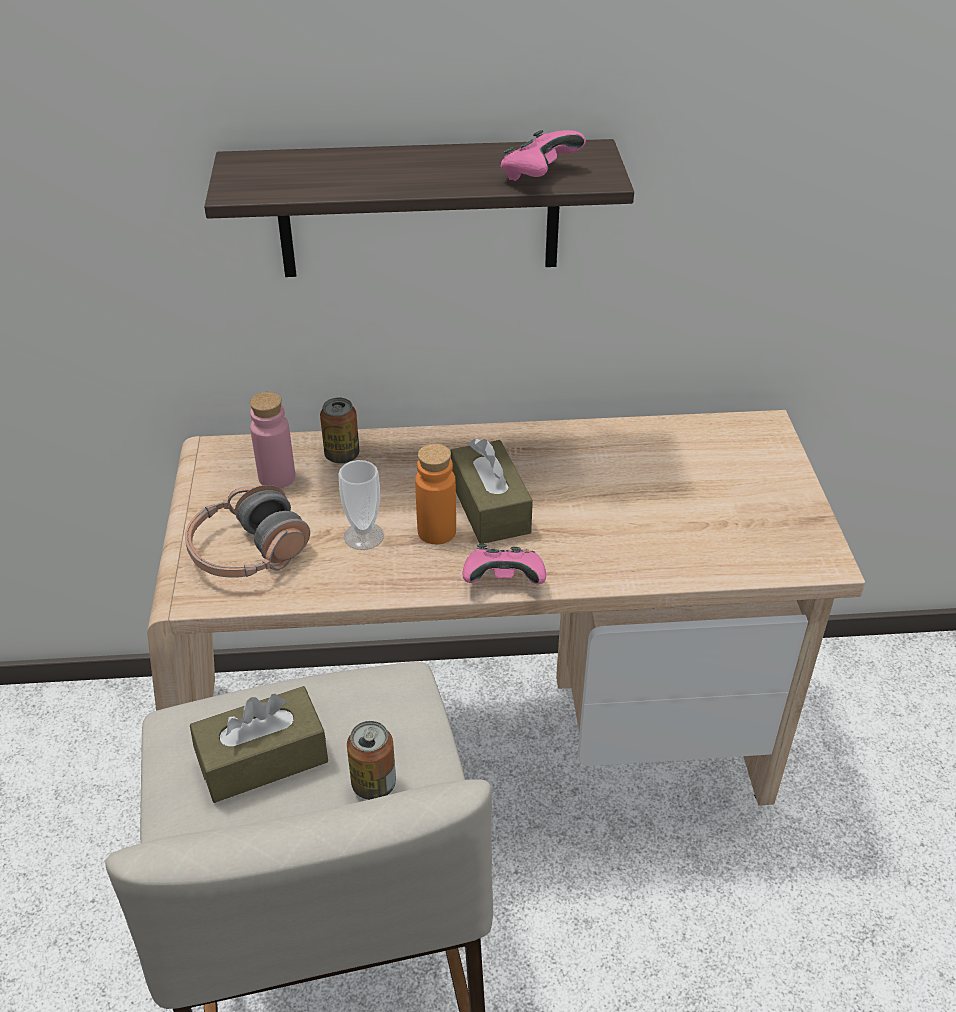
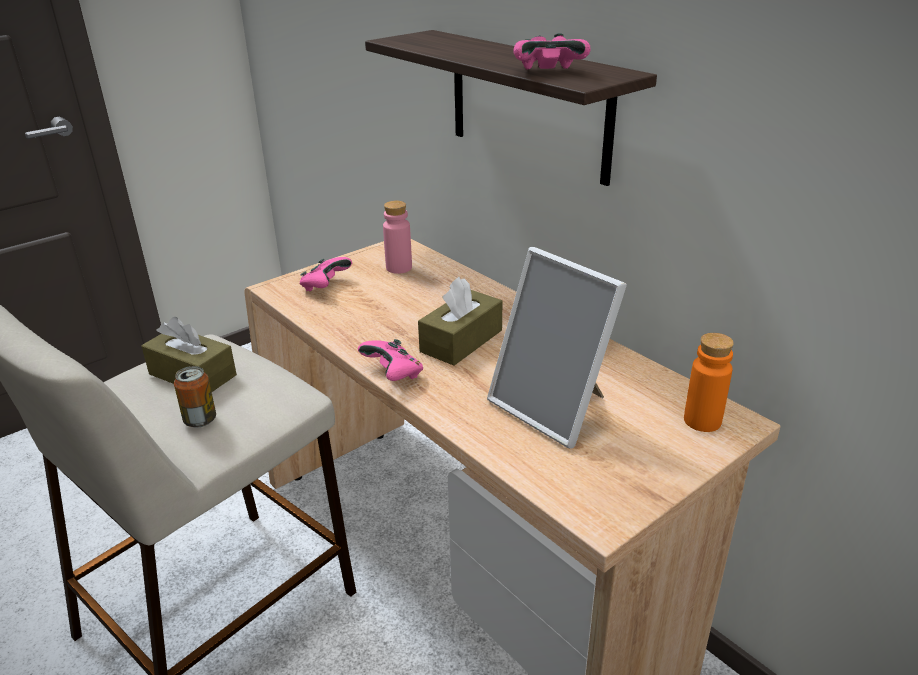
camera: 55 degrees right, 10 degrees down
headphones [185,485,310,578] -> pink game controller [299,257,352,291]
can [320,398,360,464] -> none
cup [338,460,384,550] -> none
orange bottle [415,444,456,544] -> orange bottle moved to [684,333,734,432]
none -> picture frame [487,247,627,448]

